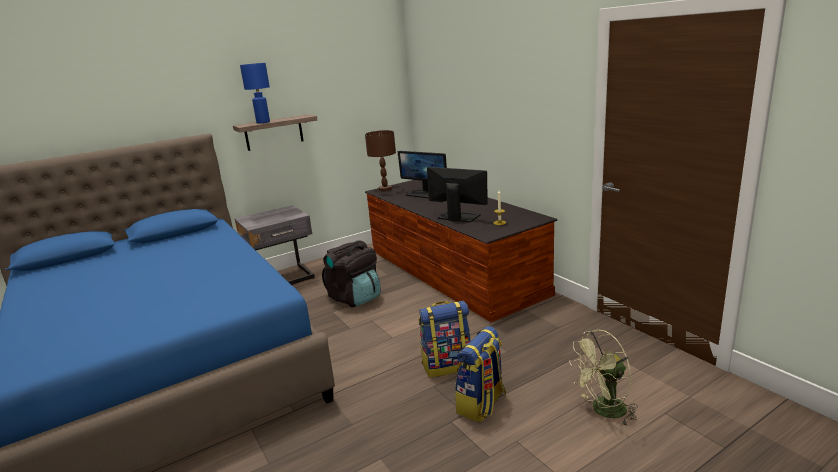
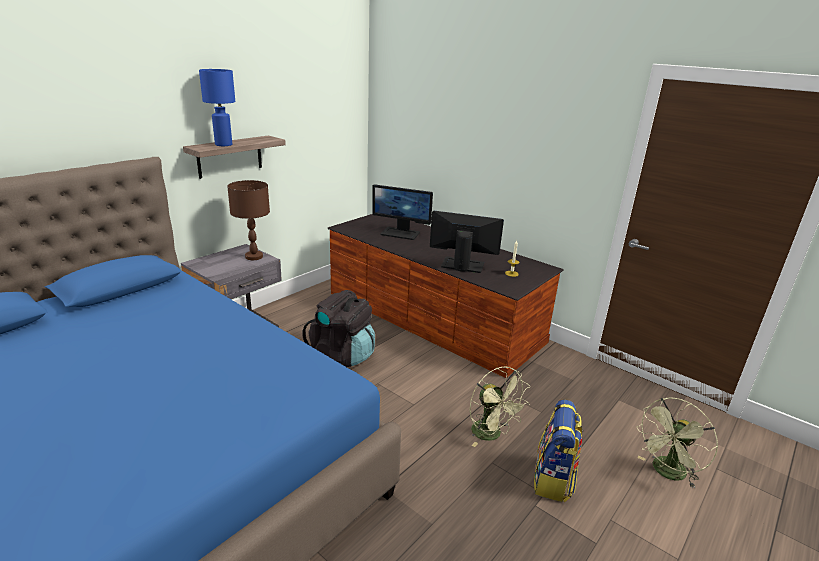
camera: 20 degrees left, 5 degrees up
brown table lamp [365,130,396,191] -> brown table lamp moved to [227,180,270,260]
backpack [419,301,471,377] -> green fan [470,367,530,447]

